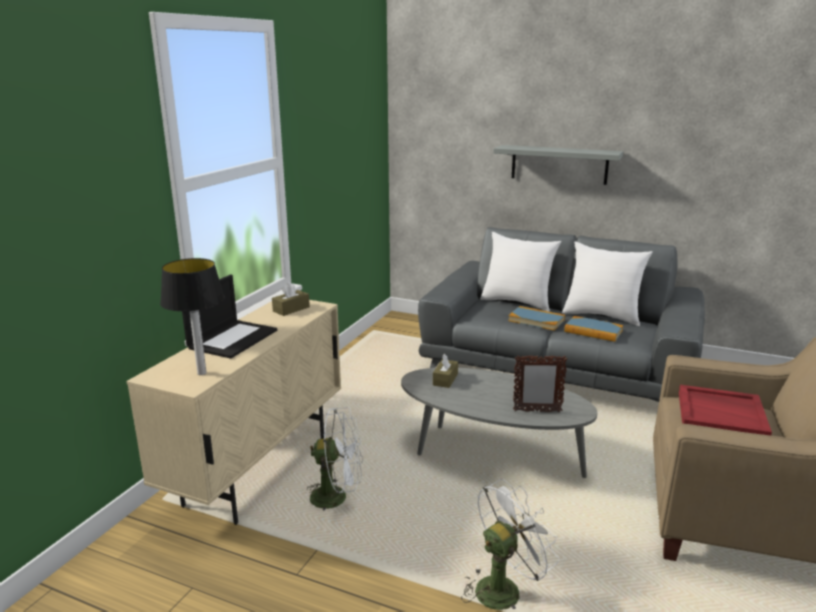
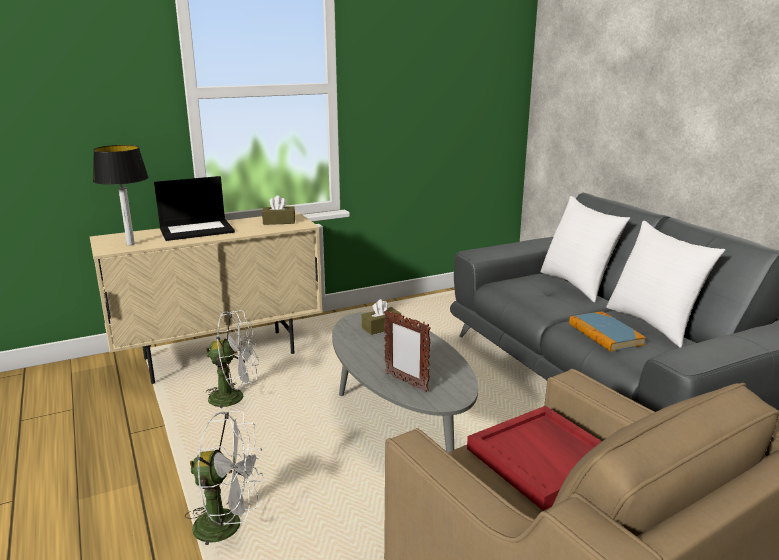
camera: 40 degrees right, 0 degrees up
white fan [306,407,363,510] -> white fan turned 45 degrees counterclockwise [203,310,259,408]
grey shelf [493,145,623,185] -> none
book [508,306,565,331] -> none

